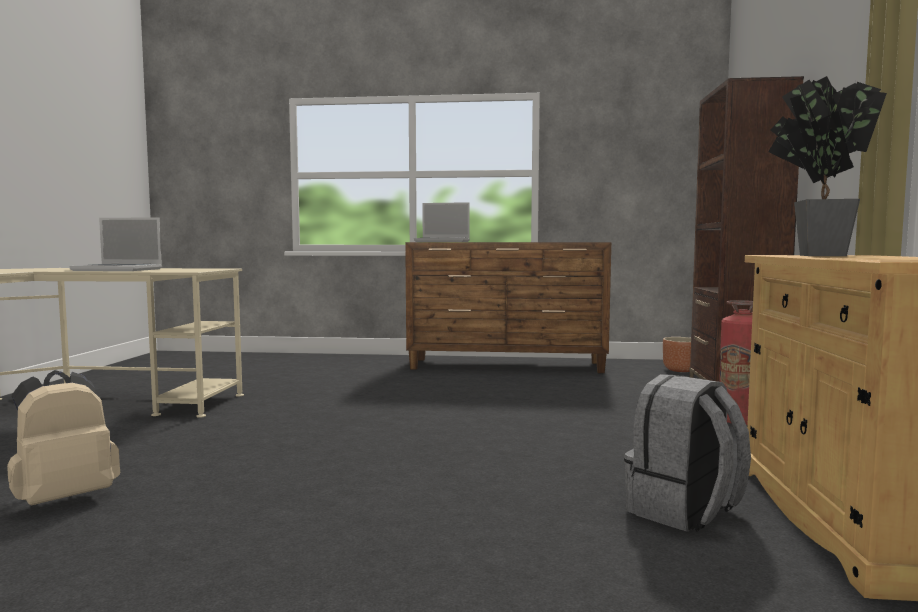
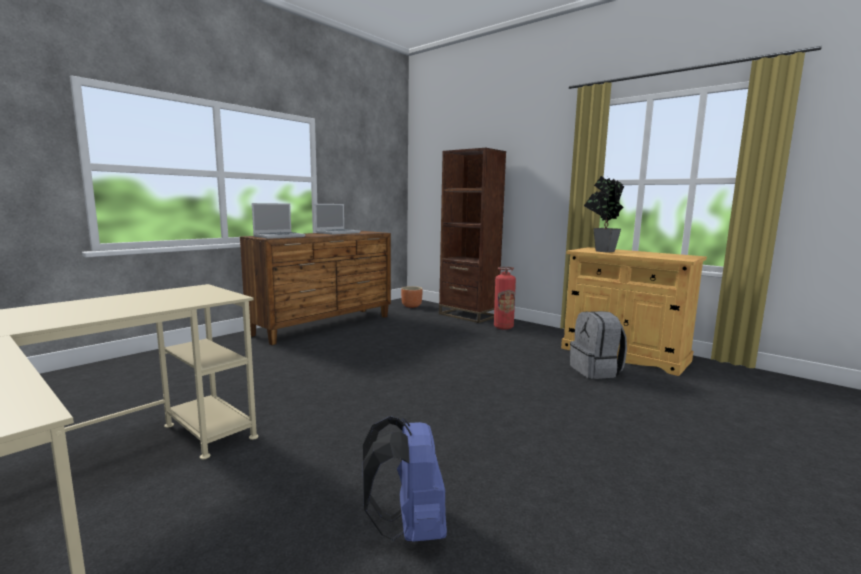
camera: 55 degrees left, 5 degrees up
beige backpack [7,370,120,505] -> blue backpack [363,416,447,542]
laptop [70,218,162,271] -> laptop moved to [315,204,360,235]

